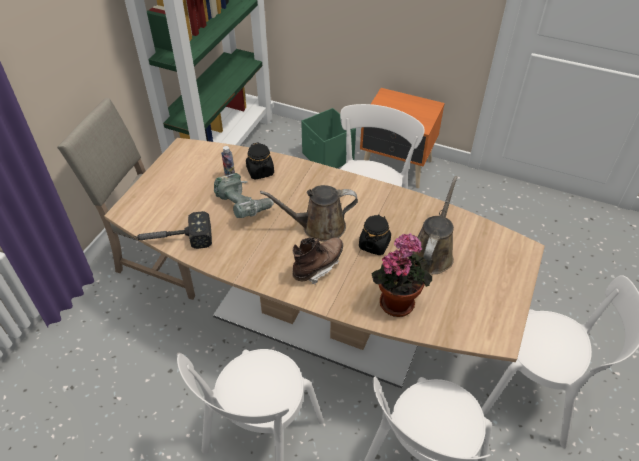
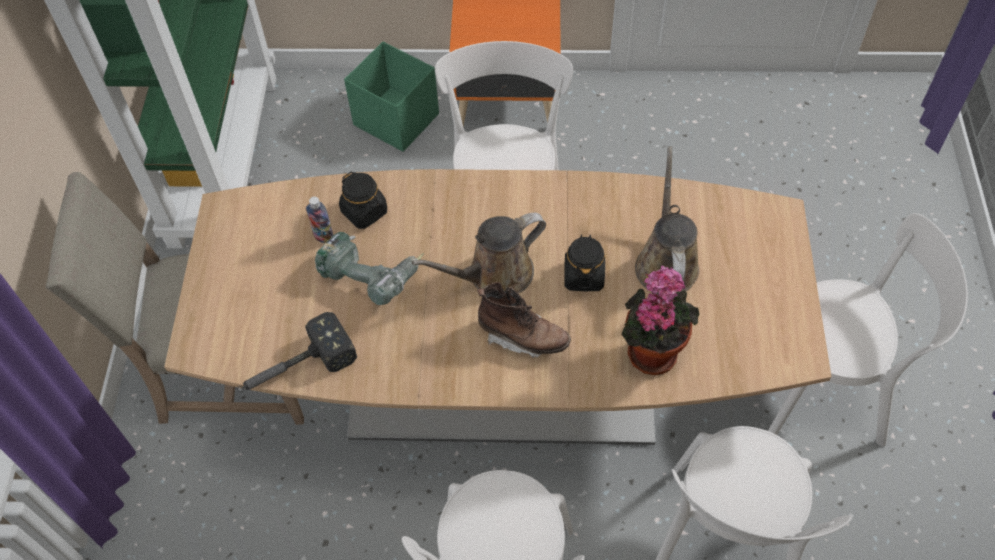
camera: 20 degrees left, 10 degrees up
brown boot [292,237,343,284] -> brown boot turned 90 degrees clockwise [477,282,571,358]

